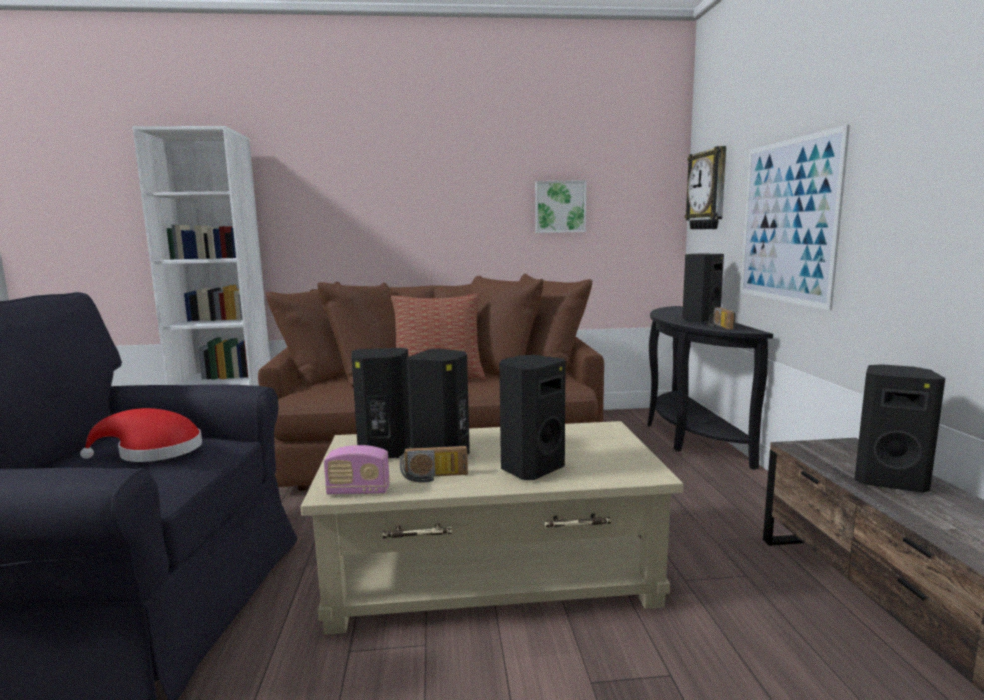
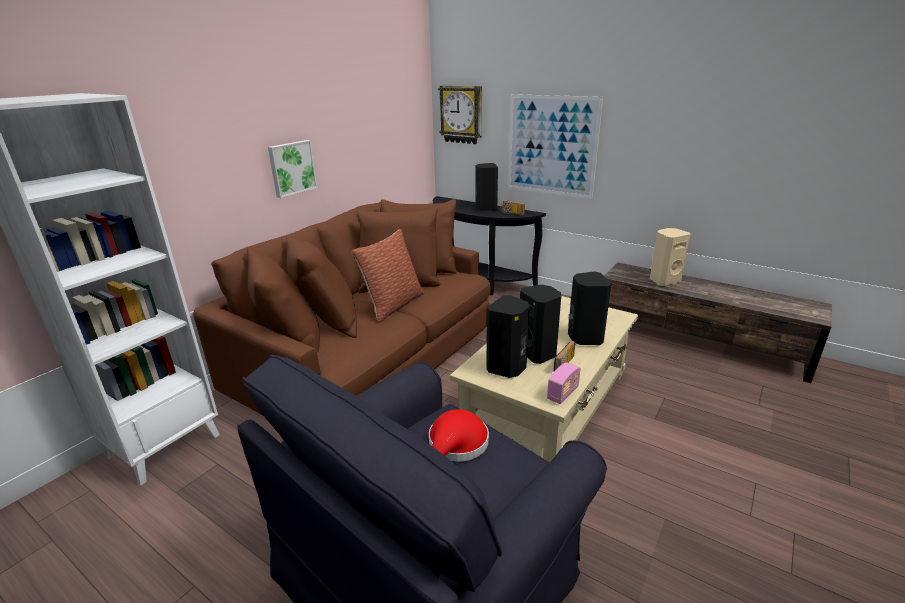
camera: 50 degrees left, 15 degrees up
picture [535,180,586,233] -> picture moved to [268,140,318,198]
black speaker [854,364,945,493] -> beige speaker [650,228,691,286]

